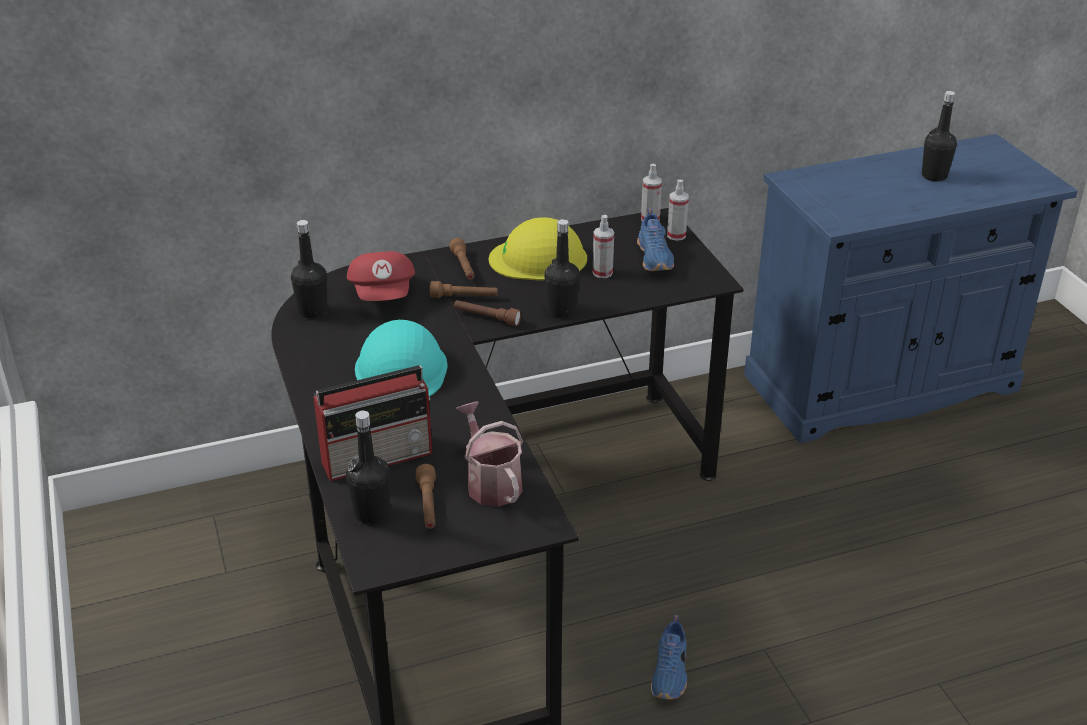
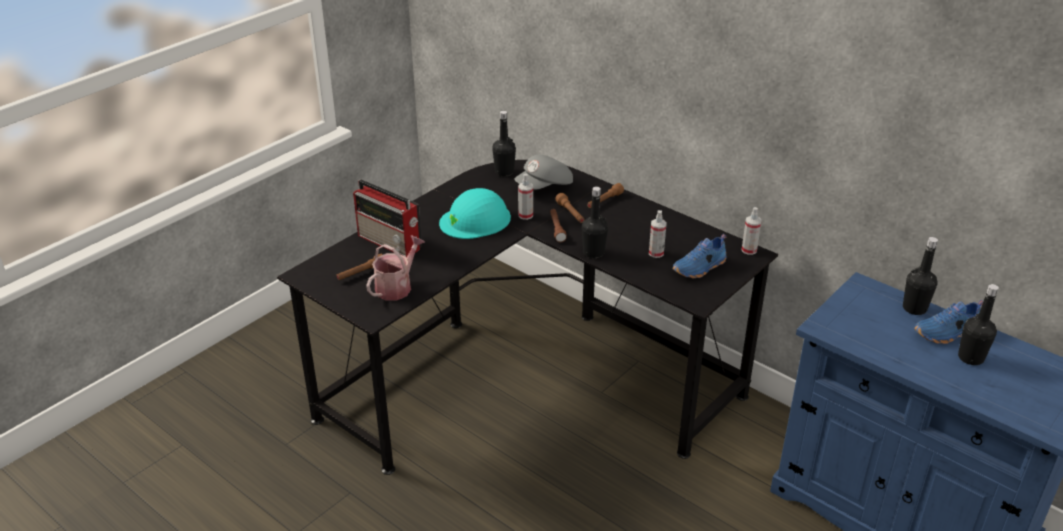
camera: 60 degrees right, 0 degrees up
black bottle [346,411,391,524] -> black bottle moved to [903,237,938,315]
red cap [347,251,415,301] -> grey cap [514,155,573,189]
yellow hard hat [489,217,587,281] -> none
blue shoe [651,615,687,699] -> blue shoe moved to [914,300,983,344]
spray bottle [667,179,689,241] -> spray bottle moved to [518,174,533,220]

